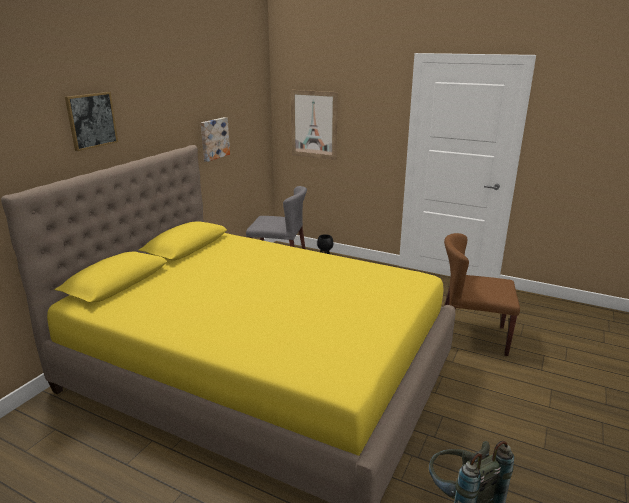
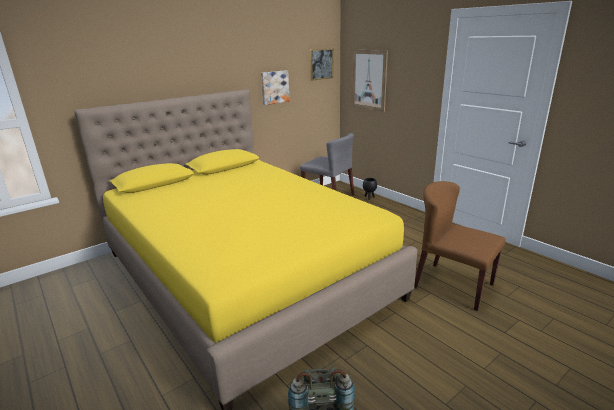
camera: 25 degrees right, 0 degrees up
picture [65,92,118,151] -> picture moved to [310,48,333,81]

